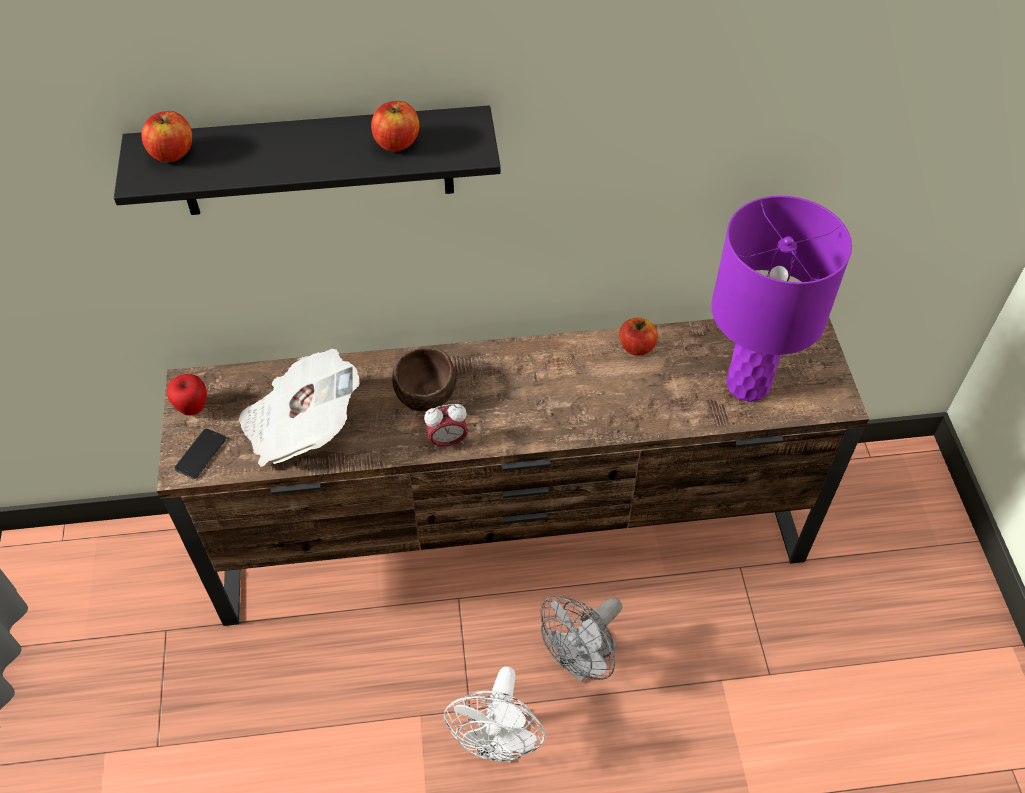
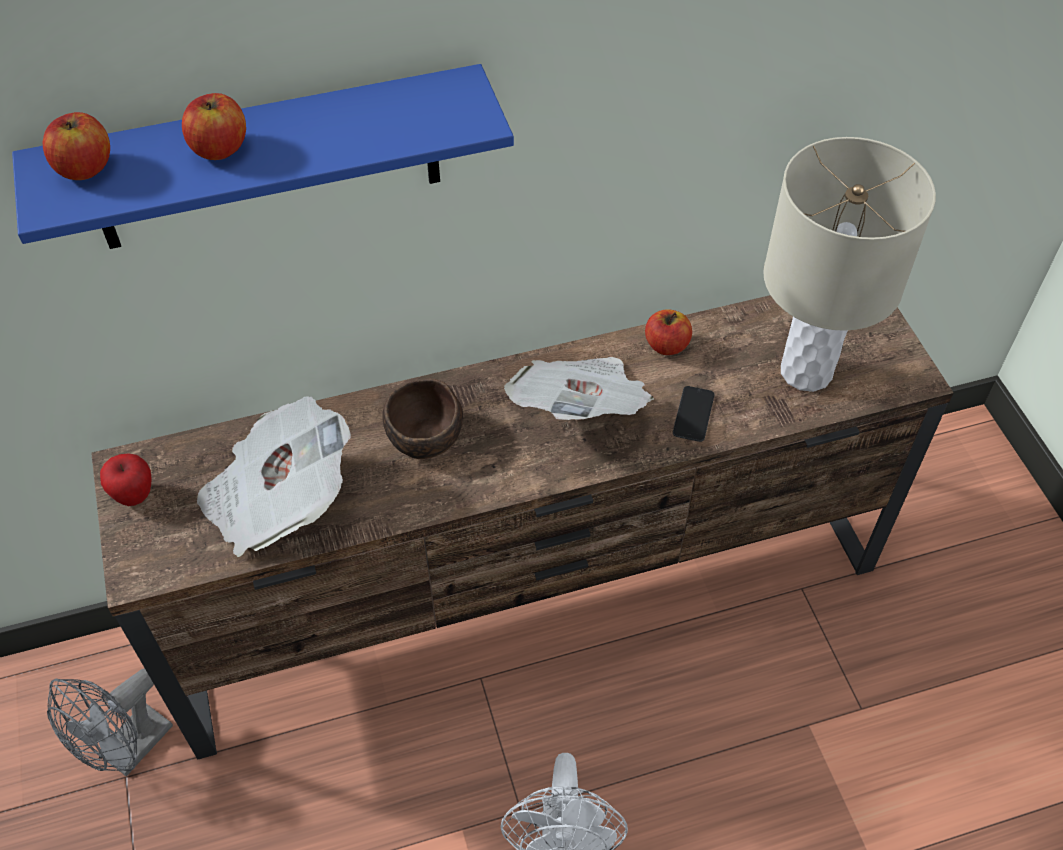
camera: 10 degrees left, 0 degrees up
black shelf [114,105,501,215] -> blue shelf [12,64,514,249]
phone [174,429,226,479] -> phone moved to [673,386,714,442]
apple [371,101,419,152] -> apple moved to [182,93,246,160]
alarm clock [424,404,468,450] -> none
grey fan [540,596,622,683] -> grey fan moved to [47,668,173,777]
purple table lamp [711,196,852,402] -> beige table lamp [763,137,936,392]
none -> newspaper [504,357,654,420]

